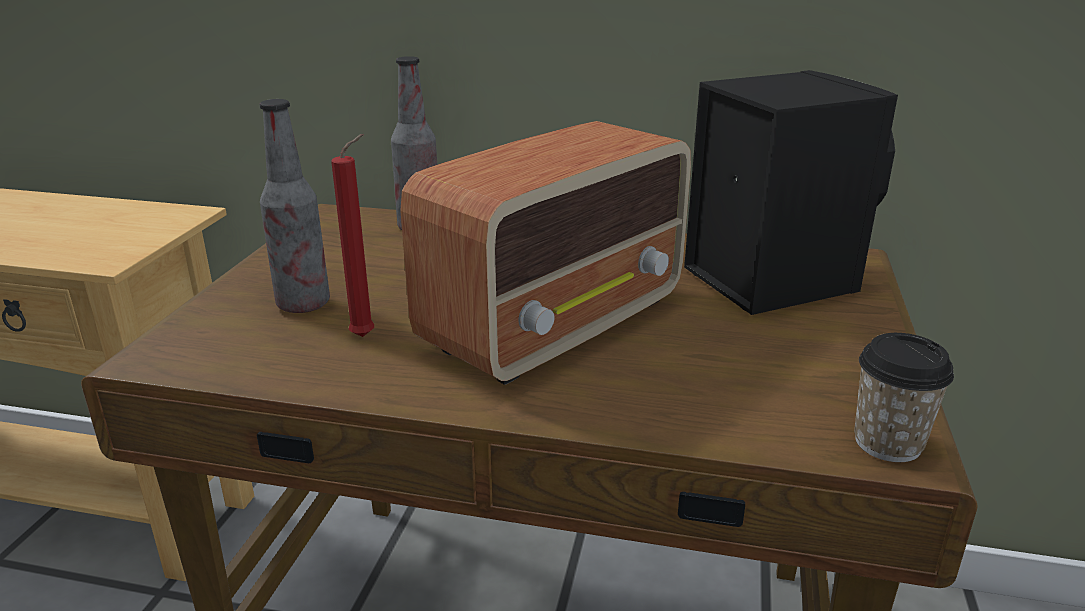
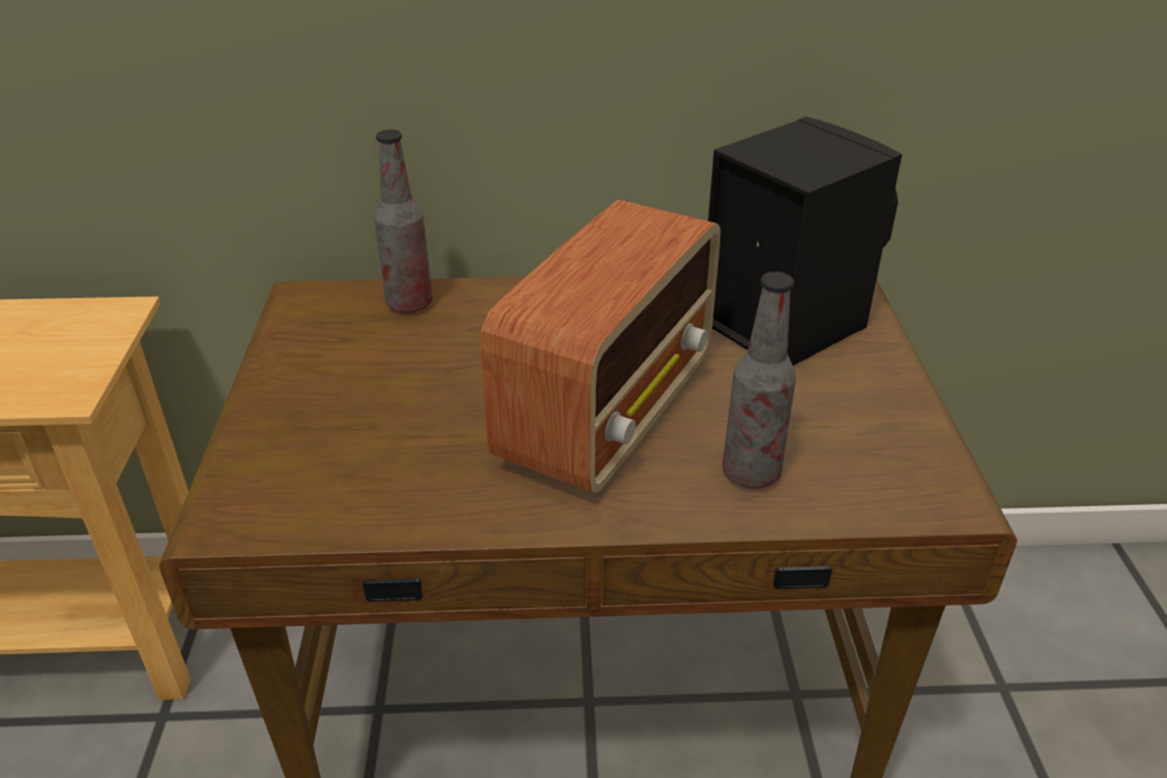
camera: 15 degrees left, 10 degrees up
bottle [260,99,330,313] -> bottle moved to [723,272,796,489]
red candle [331,134,374,337] -> none
cup [854,333,954,462] -> none

